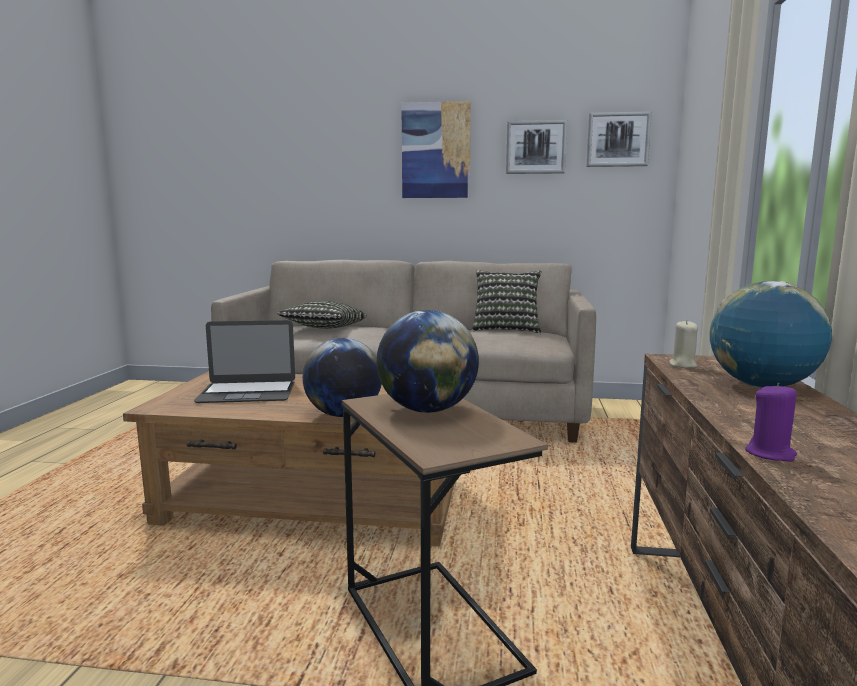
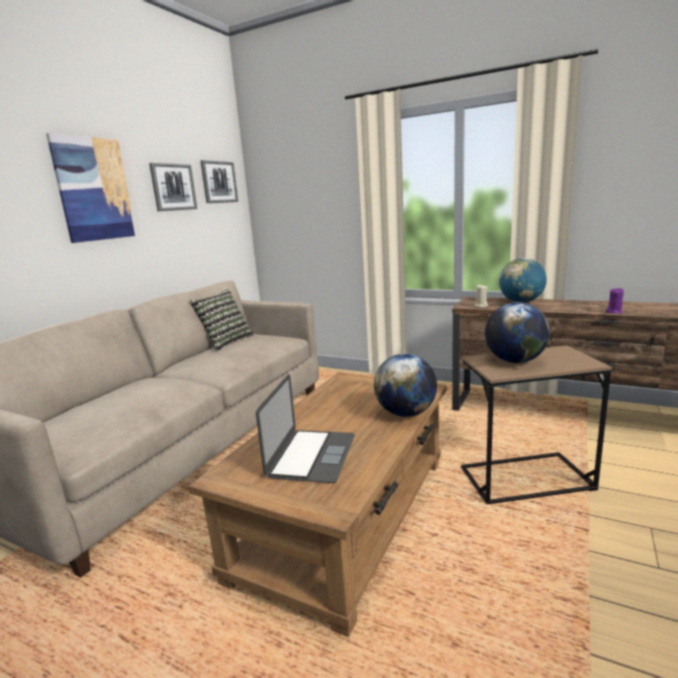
camera: 70 degrees left, 5 degrees up
pillow [277,301,367,329] -> none

